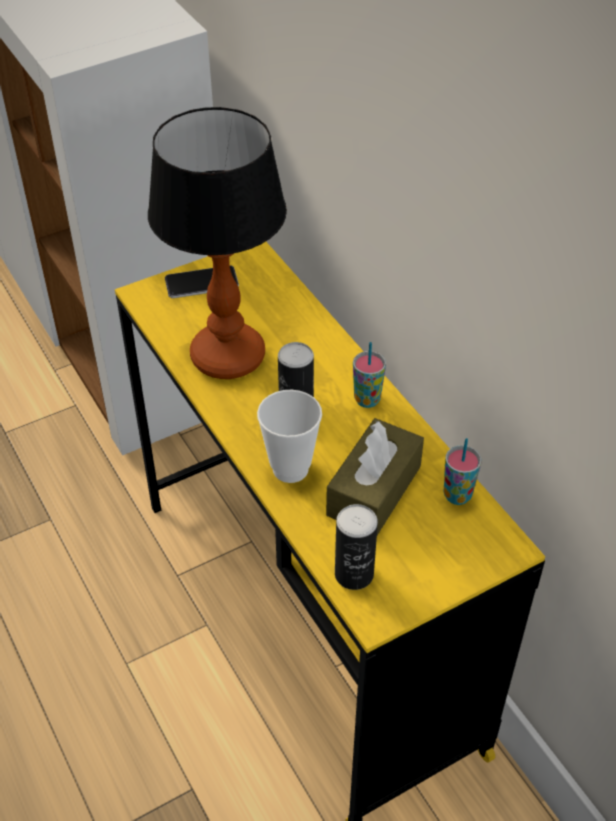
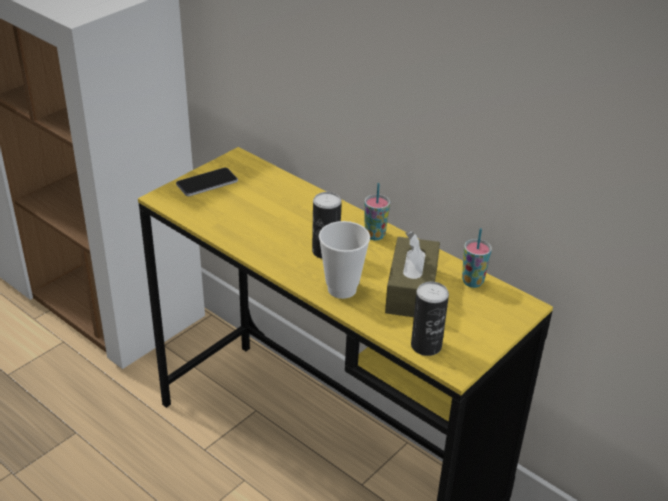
camera: 20 degrees left, 10 degrees down
table lamp [148,107,287,379] -> none

